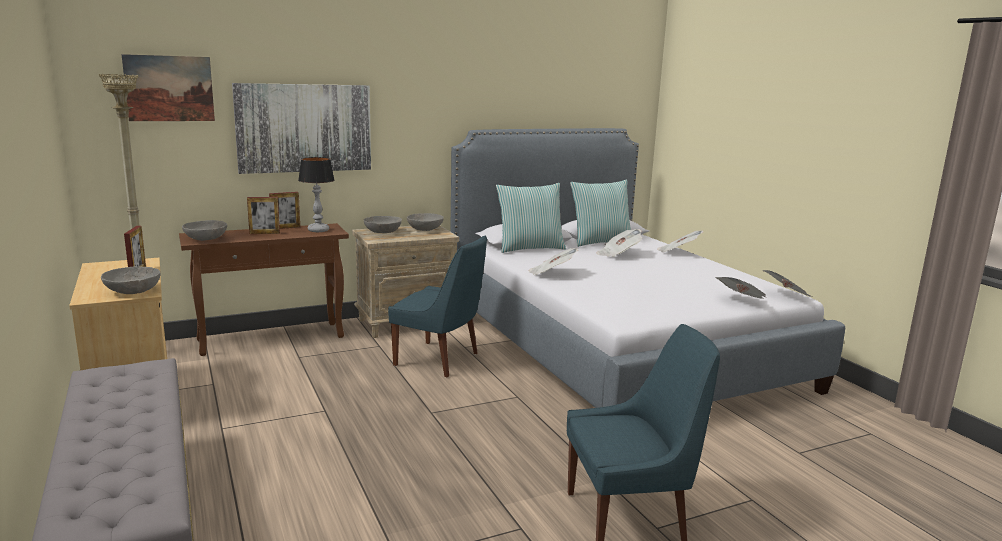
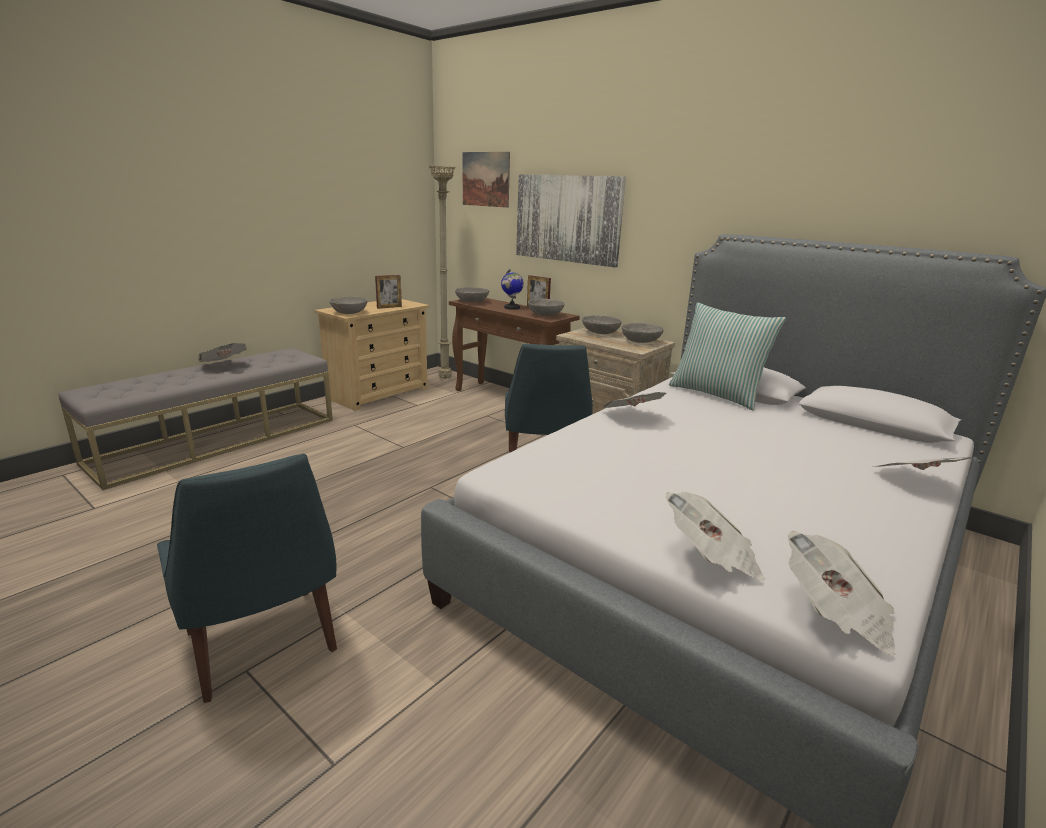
camera: 65 degrees right, 5 degrees up
picture frame [247,197,280,234] -> globe [501,269,524,310]
table lamp [298,157,335,232] -> grey bowl [528,299,565,316]
pillow [570,180,631,247] -> none
newspaper [596,229,642,257] -> newspaper moved to [198,343,247,362]

